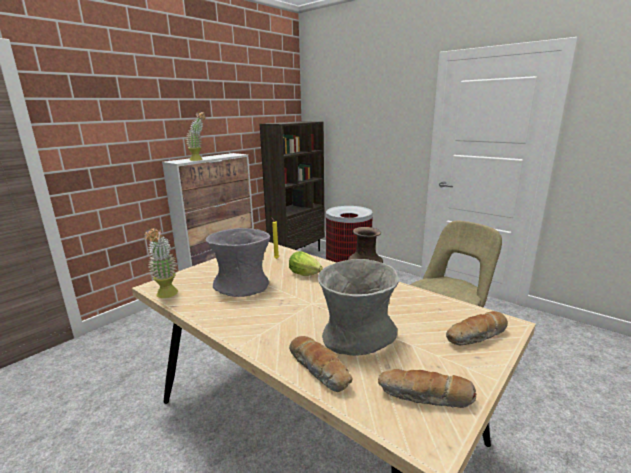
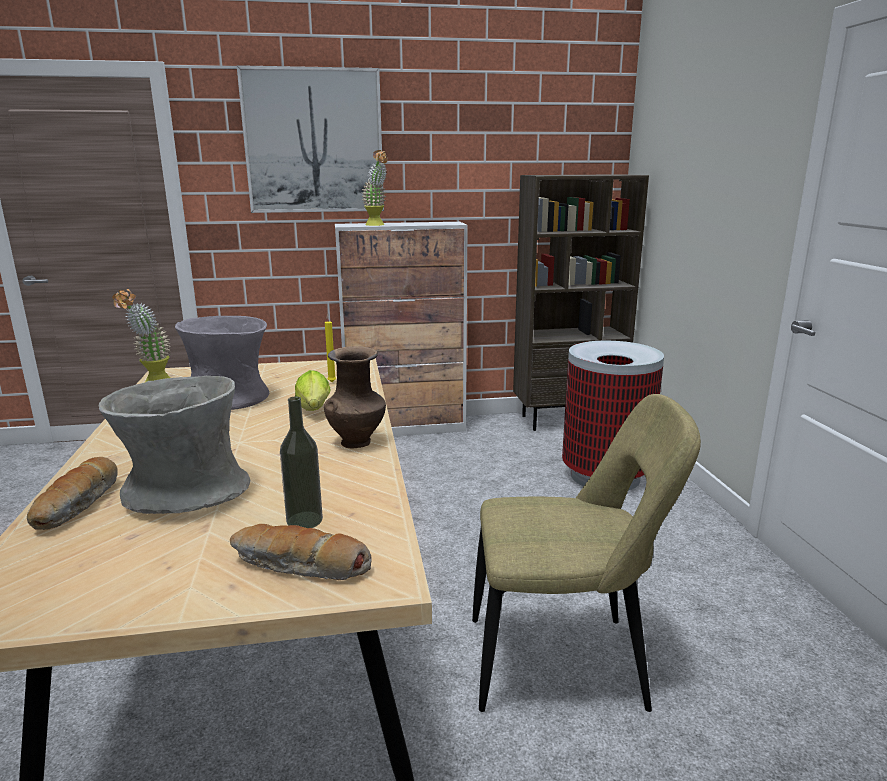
camera: 40 degrees right, 0 degrees up
bread [378,369,477,408] -> none
none -> picture [237,65,384,213]
none -> bottle [280,396,323,528]

